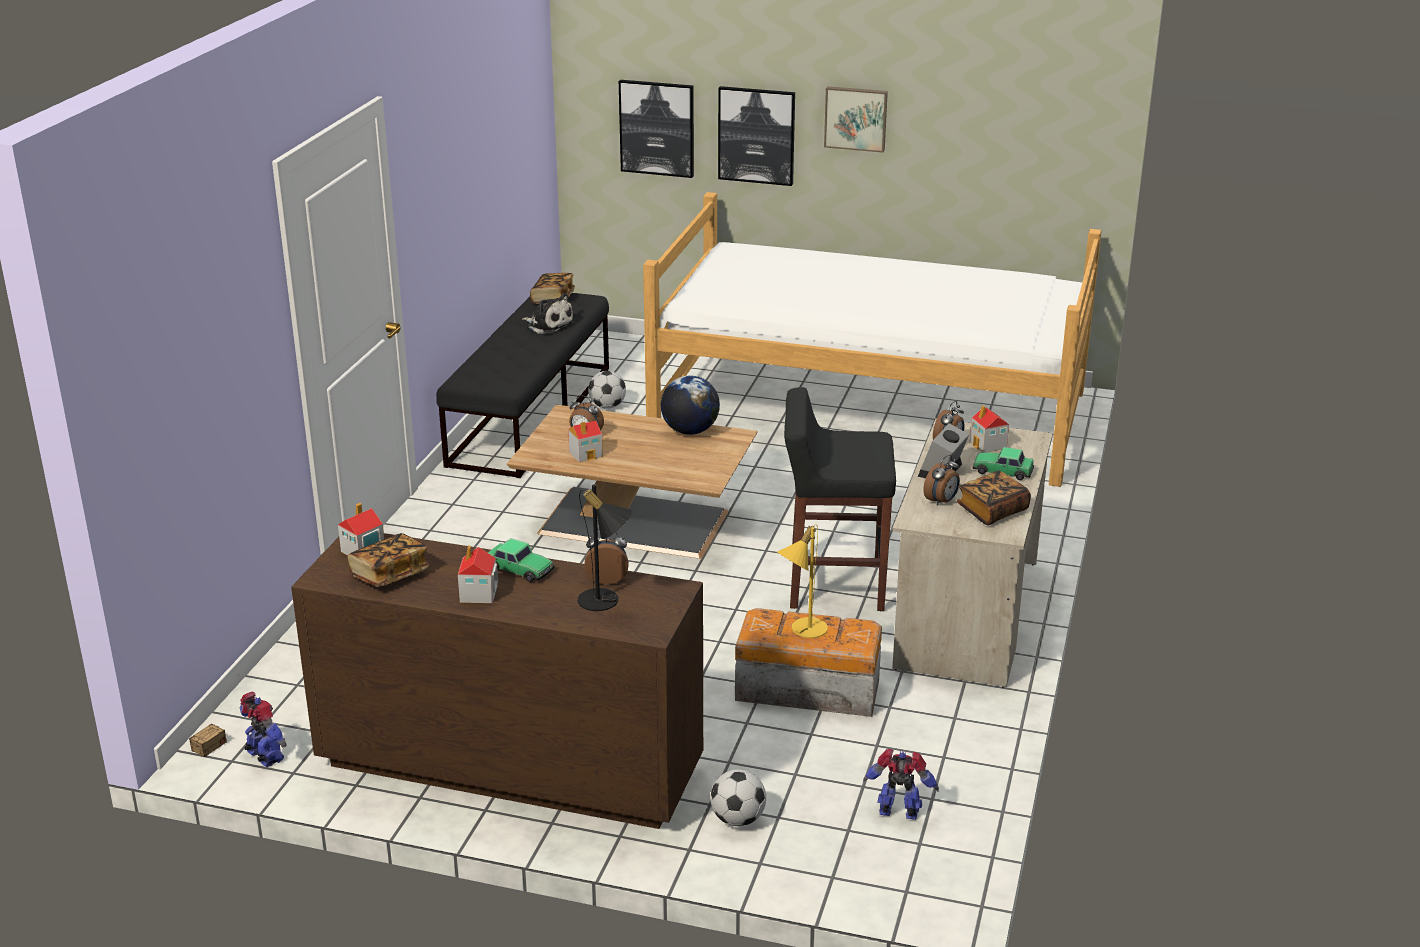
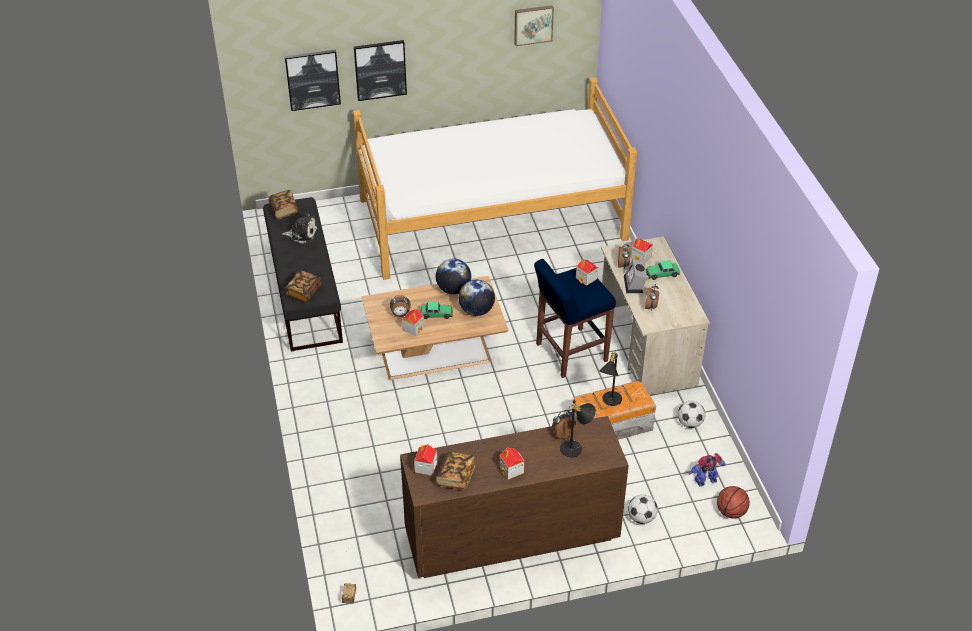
camera: 30 degrees left, 15 degrees up
toy robot [239,692,287,767] -> none
toy car [488,538,554,582] -> toy car moved to [421,301,453,319]
football [588,371,626,409] -> football moved to [678,401,705,428]
yellow table lamp [777,525,828,638] -> black table lamp [599,351,622,406]
black stool [784,387,896,611] -> blue stool [534,259,616,378]
picture [824,86,888,153] -> picture moved to [514,5,554,46]
book [957,471,1031,525] -> book moved to [286,270,322,303]
none -> globe [459,280,495,316]
none -> toy house [576,259,598,286]
none -> basketball [717,486,750,518]

